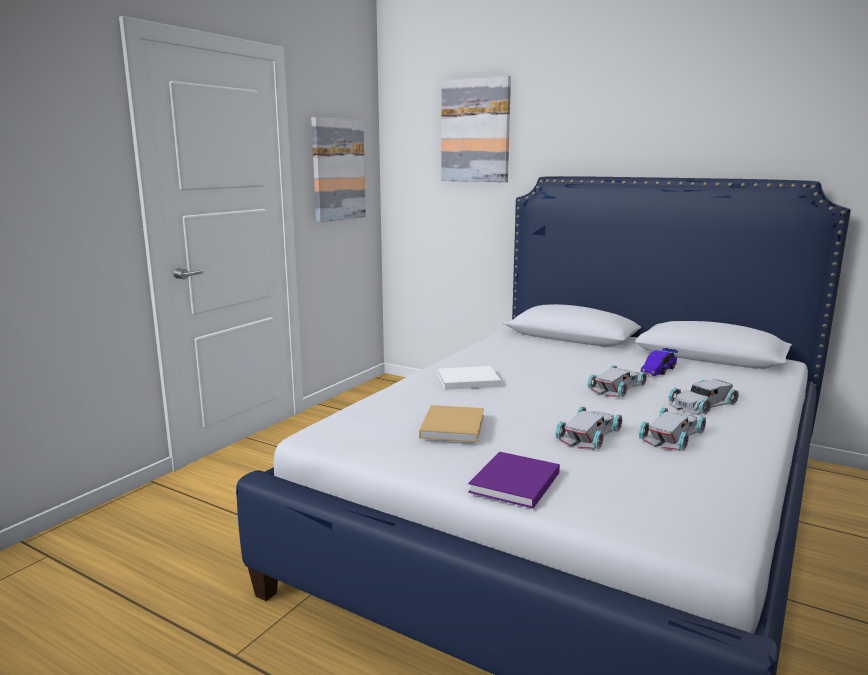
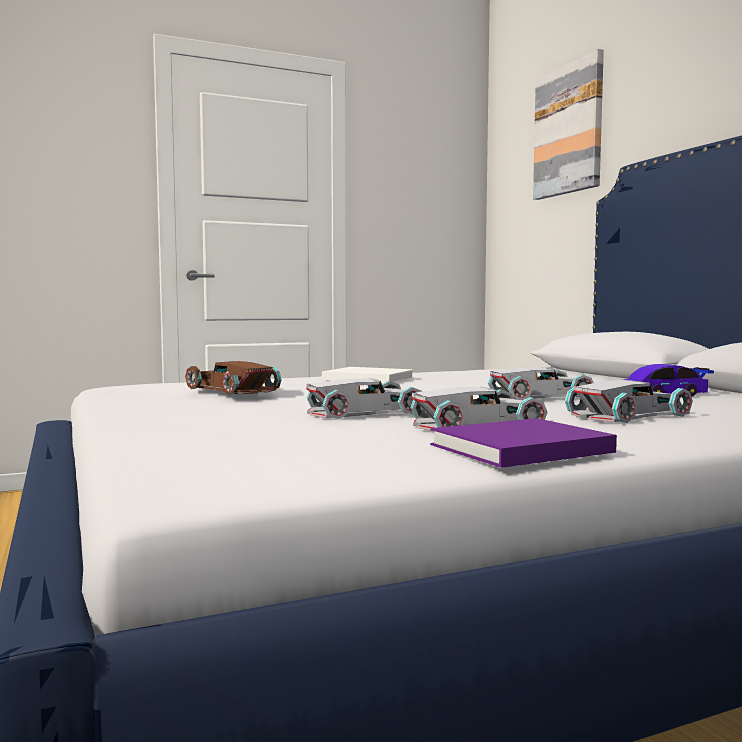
camera: 35 degrees right, 10 degrees down
picture [311,117,366,223] -> none
beige book [419,405,484,442] -> brown toy car [185,361,282,395]
purple book [468,452,560,509] -> purple book moved to [430,418,617,468]
white toy car [669,379,739,415] -> white toy car turned 150 degrees clockwise [565,380,693,423]

